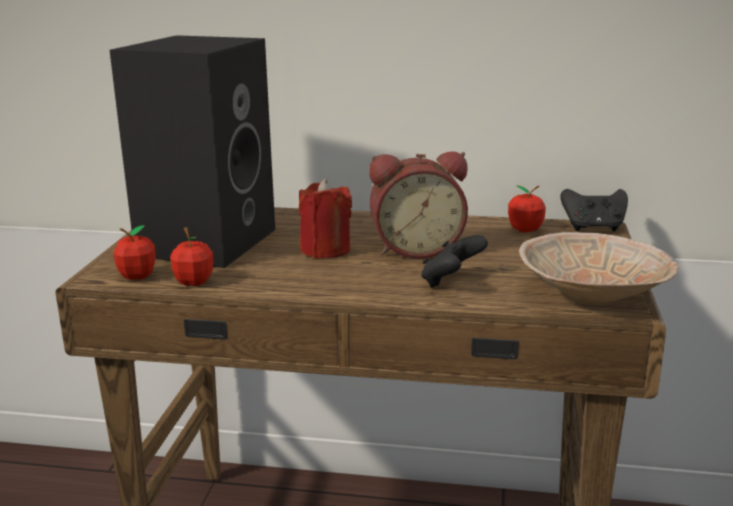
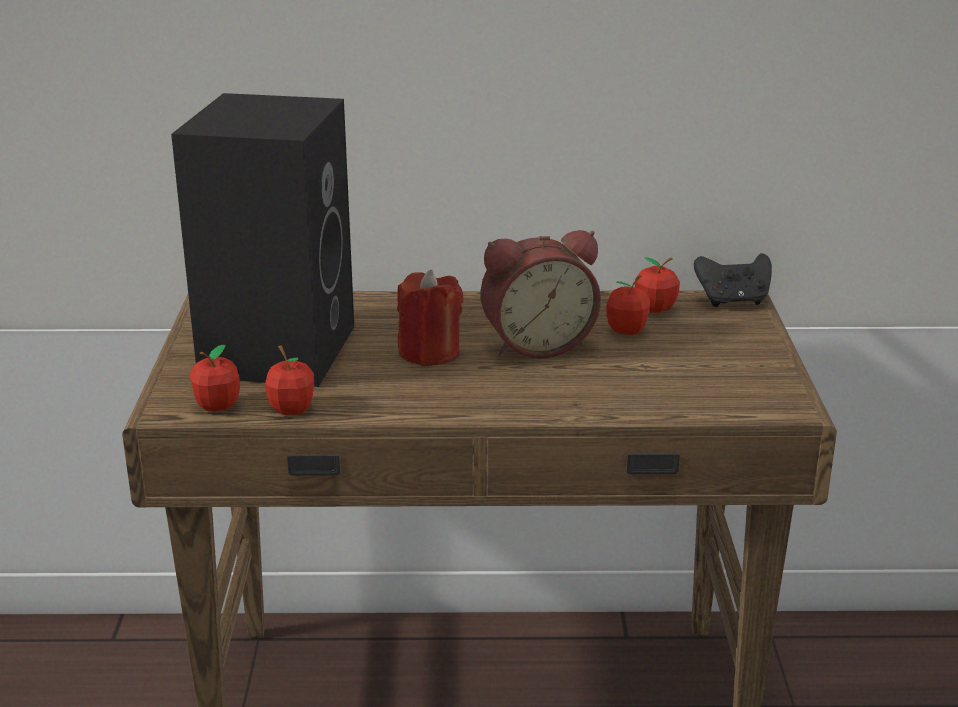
camera: 10 degrees left, 5 degrees up
black game controller [421,235,488,288] -> none
beige bowl [519,232,679,304] -> none
none -> apple [606,275,650,335]

